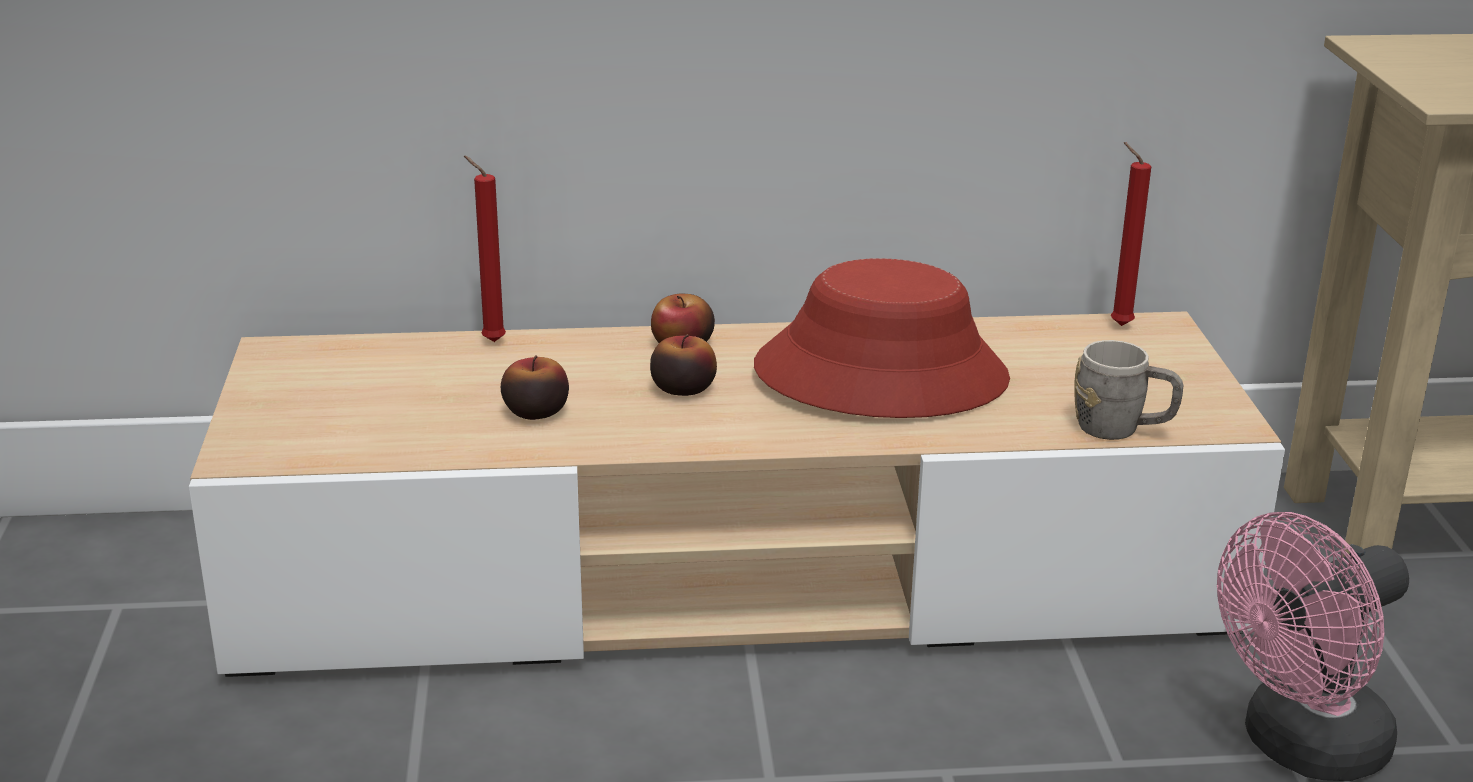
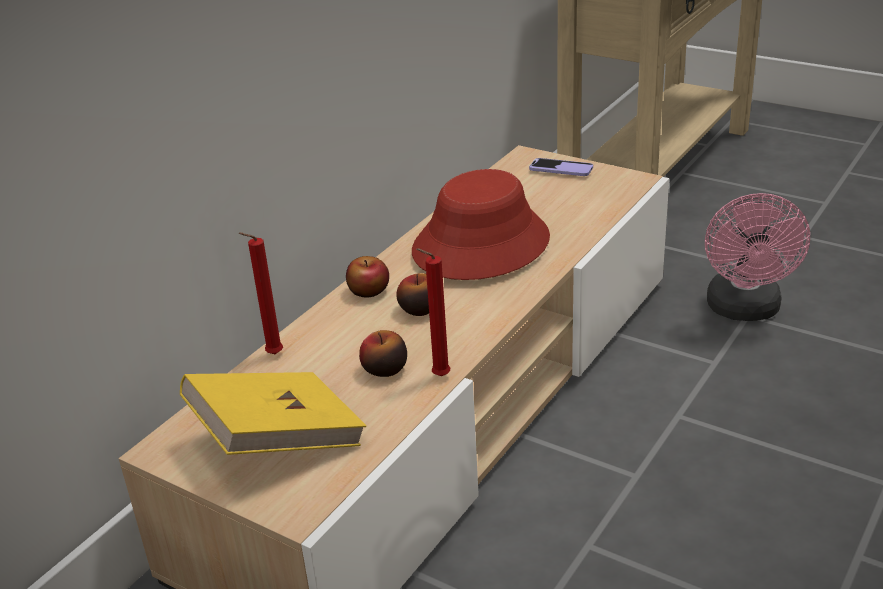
camera: 50 degrees left, 5 degrees up
grey mug [1074,340,1183,440] -> none
red candle [1111,142,1151,326] -> red candle moved to [416,249,450,376]
none -> yellow book [180,372,366,455]
none -> phone [529,158,593,176]

